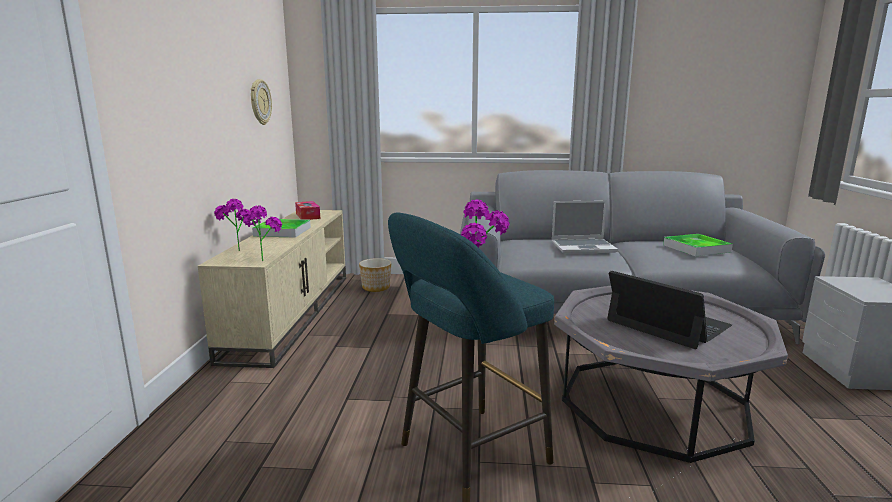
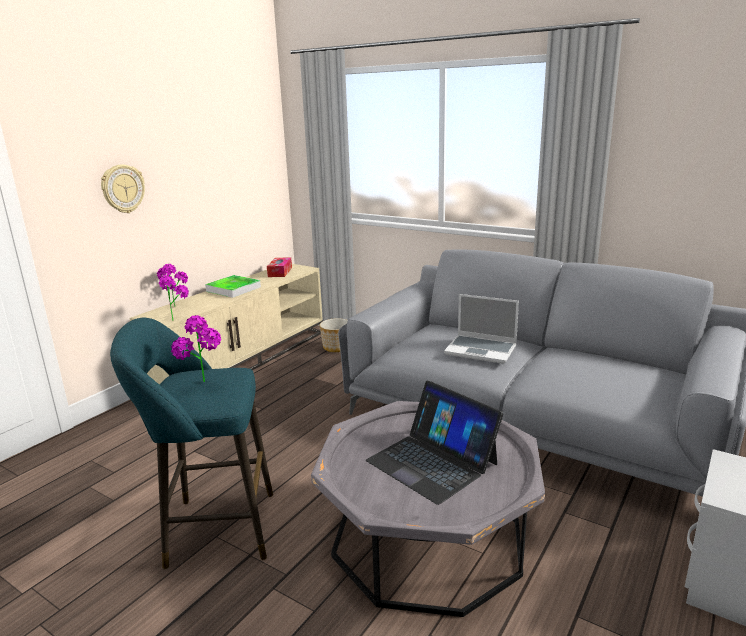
camera: 30 degrees right, 5 degrees up
wall clock [251,79,272,125] -> wall clock moved to [101,165,145,213]
laptop [607,271,732,349] -> laptop turned 150 degrees clockwise [366,381,503,505]
tray [663,234,733,256] -> none

